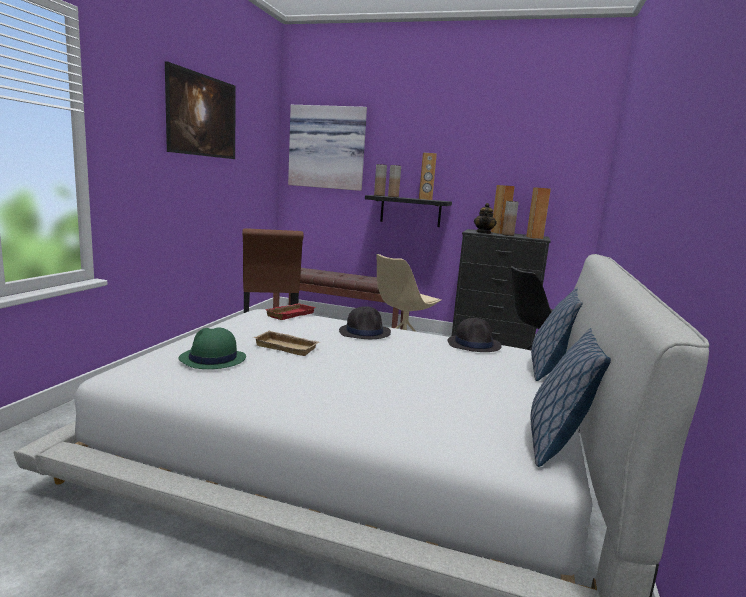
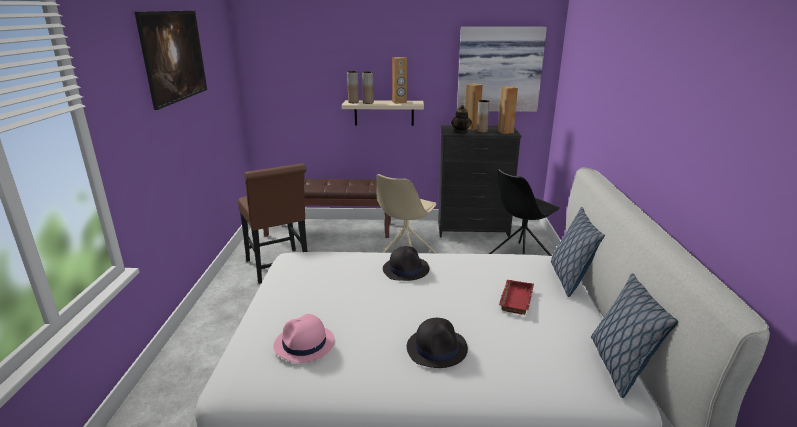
camera: 15 degrees left, 10 degrees up
green hat [178,327,246,369] -> pink hat [274,314,335,363]
beige tray [253,331,320,356] -> none
red tray [264,303,316,320] -> red tray moved to [499,280,534,315]
picture [288,105,367,191] -> picture moved to [457,27,547,112]
black shelf [365,195,452,227] -> beige shelf [341,100,424,126]
black hat [448,318,502,352] -> black hat moved to [407,318,468,368]

